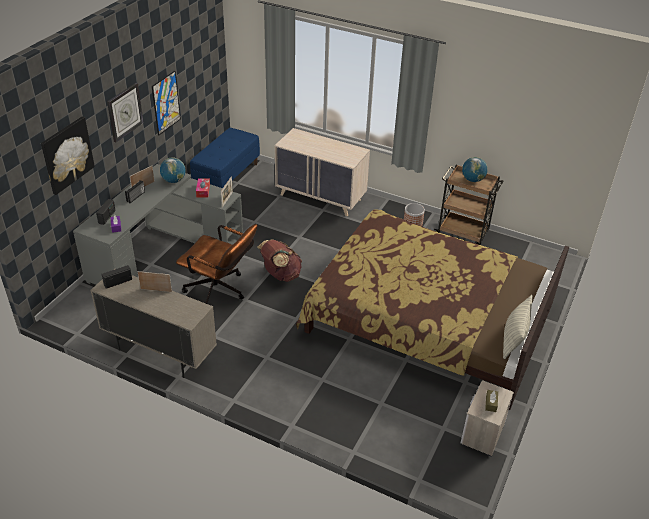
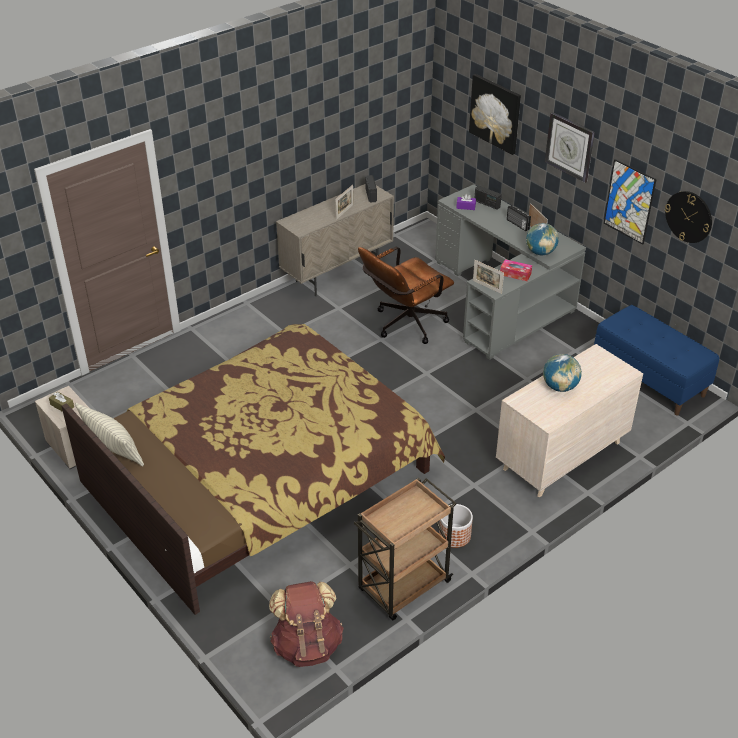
camera: 115 degrees right, 0 degrees up
brown backpack [258,240,302,282] -> brown backpack moved to [269,581,343,667]
globe [462,157,488,182] -> globe moved to [543,354,582,392]
none -> wall clock [665,191,712,243]

